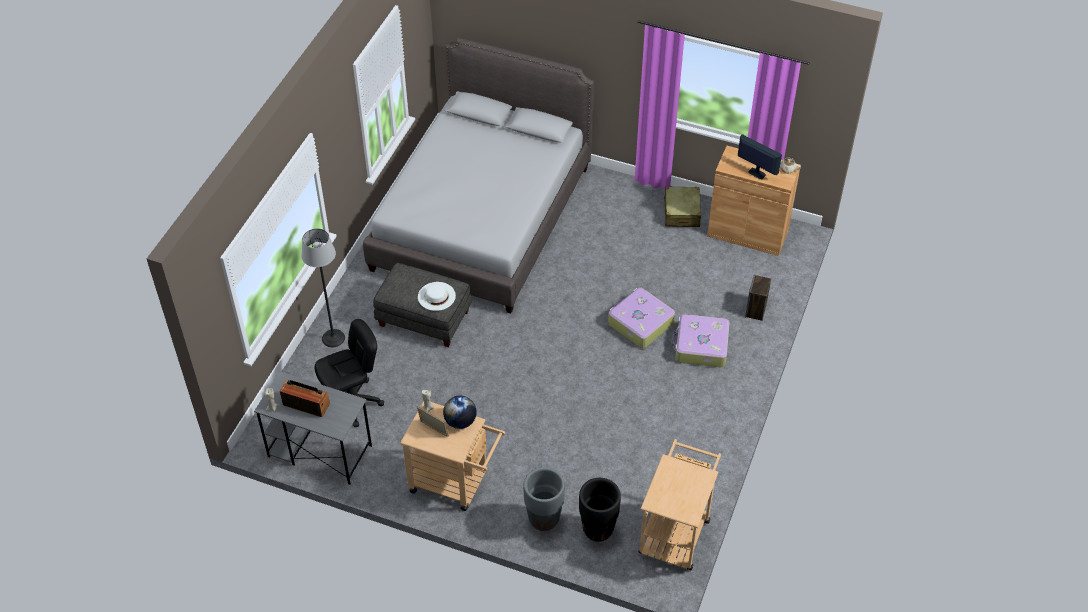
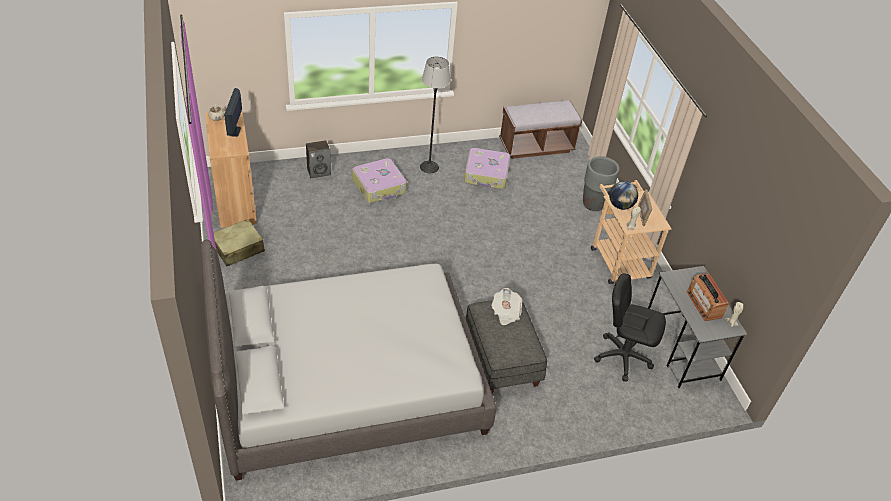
camera: 130 degrees left, 5 degrees down
floor lamp [301,228,345,347] -> floor lamp moved to [420,57,451,173]
white hat [418,282,456,311] -> newspaper [491,288,522,325]
black planter [579,478,621,542] -> none
suitcase [608,287,675,348] -> suitcase moved to [464,148,510,189]
beige cart [639,439,721,570] -> brown bench [499,100,583,159]

